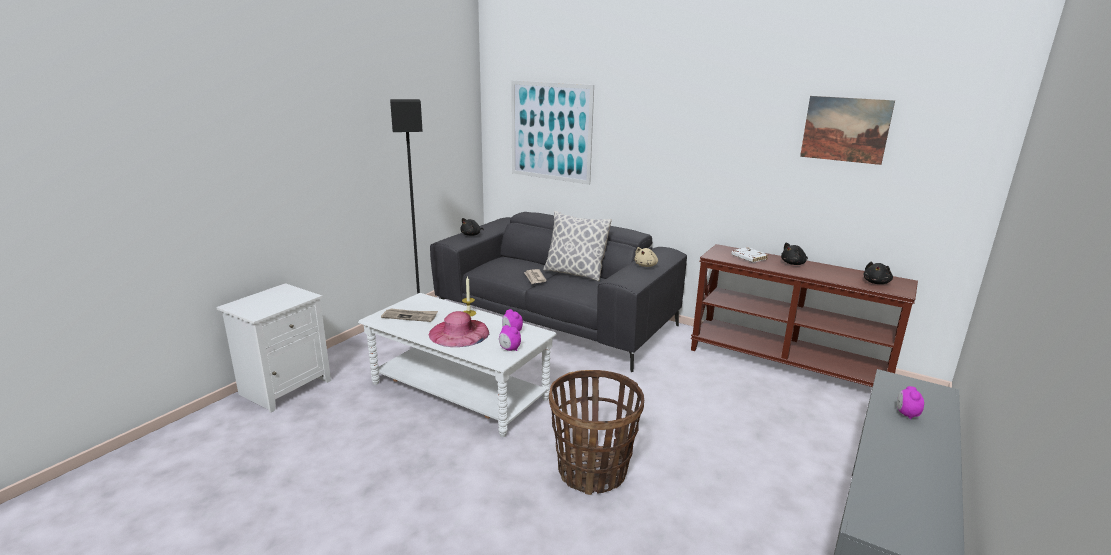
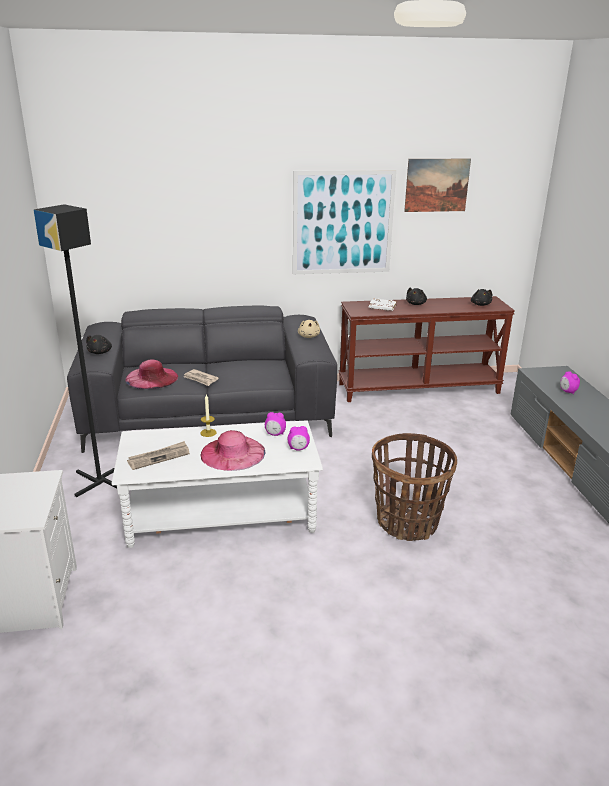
camera: 40 degrees left, 5 degrees up
picture [511,80,594,185] -> picture moved to [293,170,396,274]
pillow [543,211,612,281] -> none
none -> pink hat [126,359,178,389]

